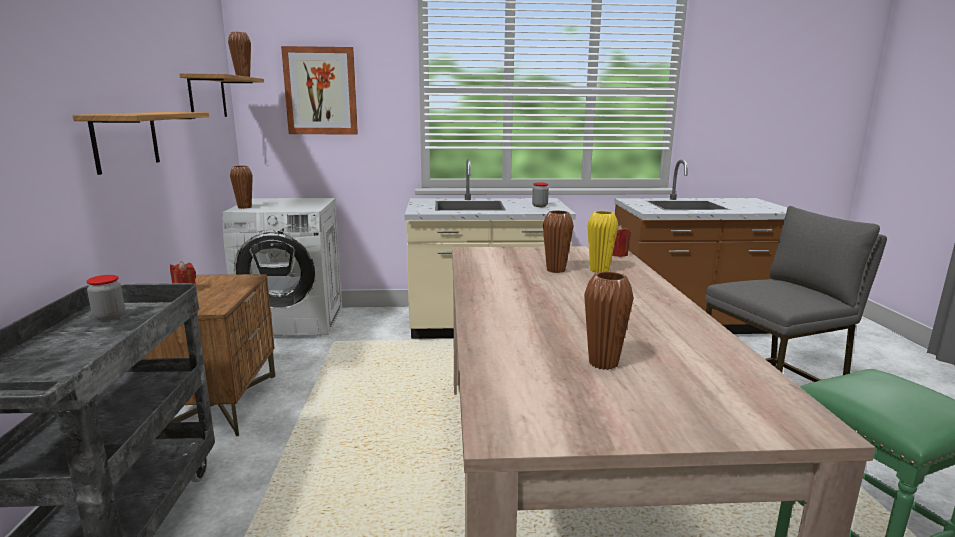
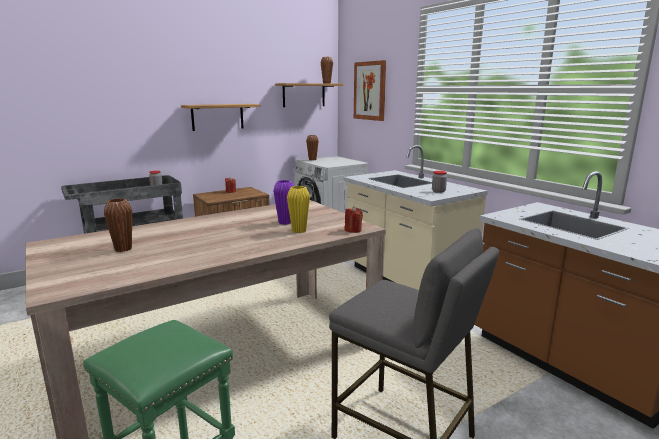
camera: 60 degrees right, 0 degrees up
brown vase [543,210,574,273] -> purple vase [273,180,294,225]

